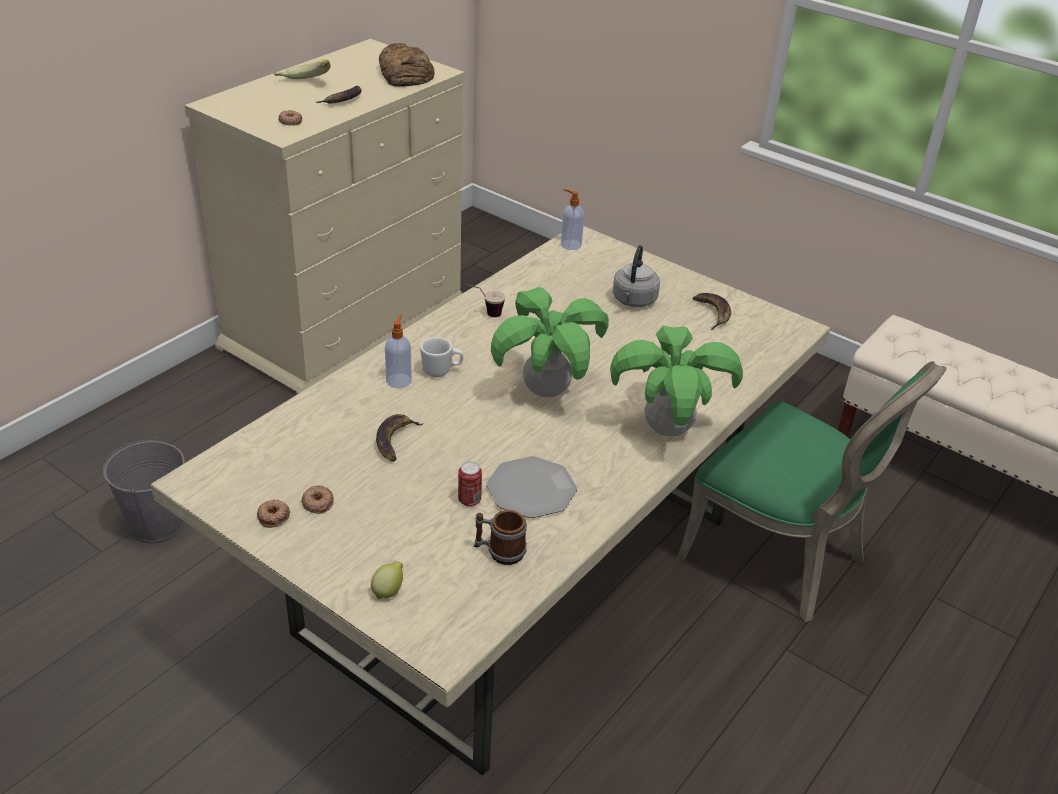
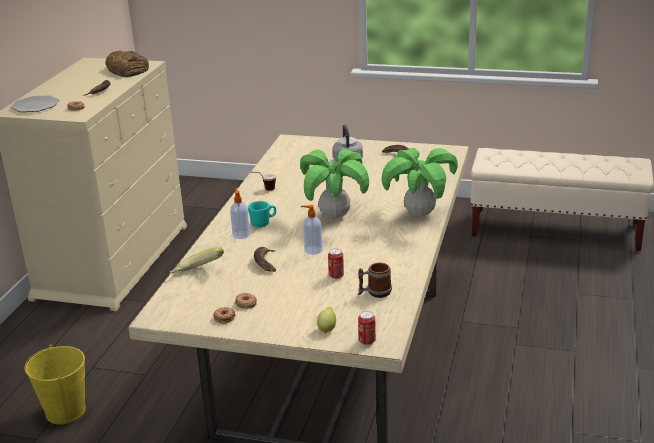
camera: 20 degrees left, 10 degrees down
grey bucket [103,437,185,544] -> yellow bucket [25,345,86,425]
banana [274,59,330,79] -> banana moved to [170,247,224,273]
white mug [420,337,464,377] -> turquoise mug [248,201,276,228]
plate [486,456,577,518] -> plate moved to [10,95,59,112]
soap dispenser [561,189,584,250] -> soap dispenser moved to [300,205,323,255]
green chair [677,361,946,622] -> none
none -> can [358,311,376,345]

